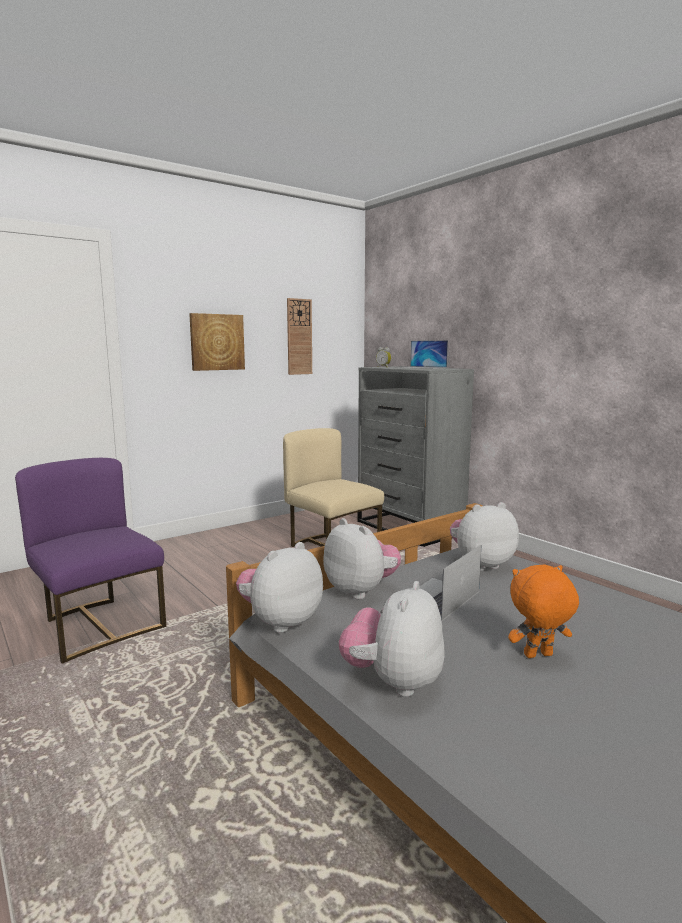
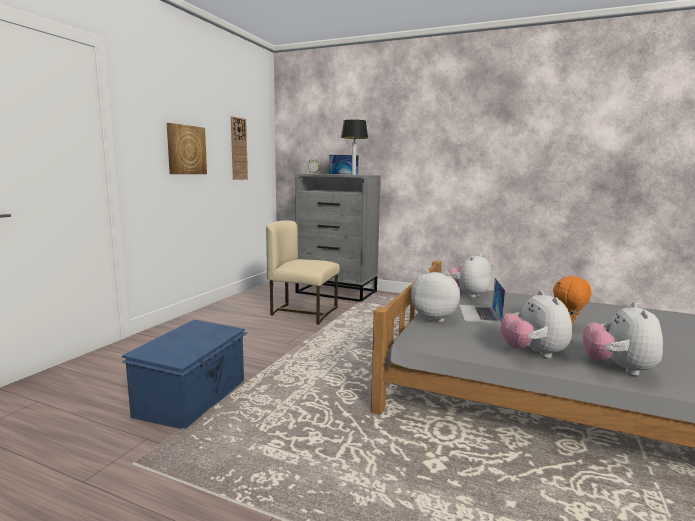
camera: 30 degrees left, 0 degrees up
purple chair [15,458,166,664] -> blue storage box [122,320,247,429]
plush toy [236,542,323,633] -> plush toy moved to [582,302,663,376]
none -> table lamp [341,119,368,175]

